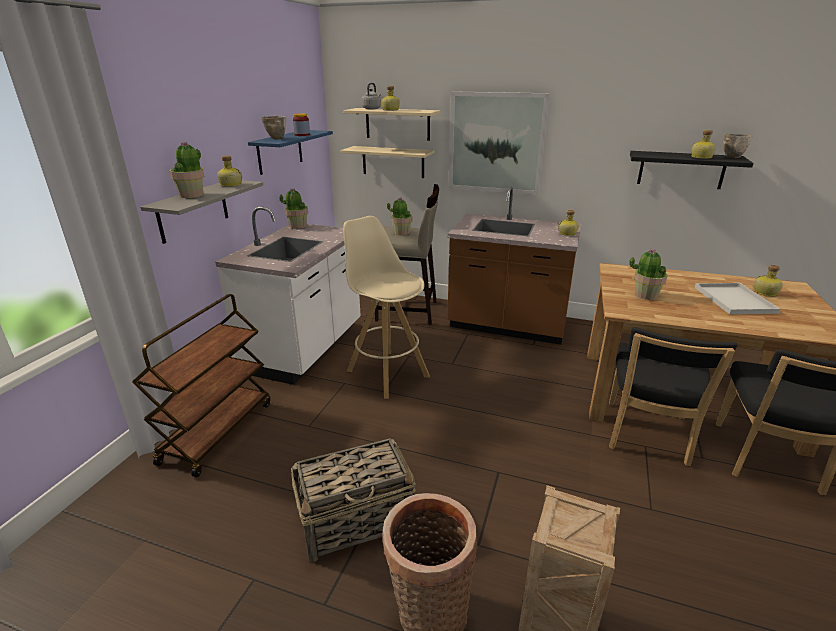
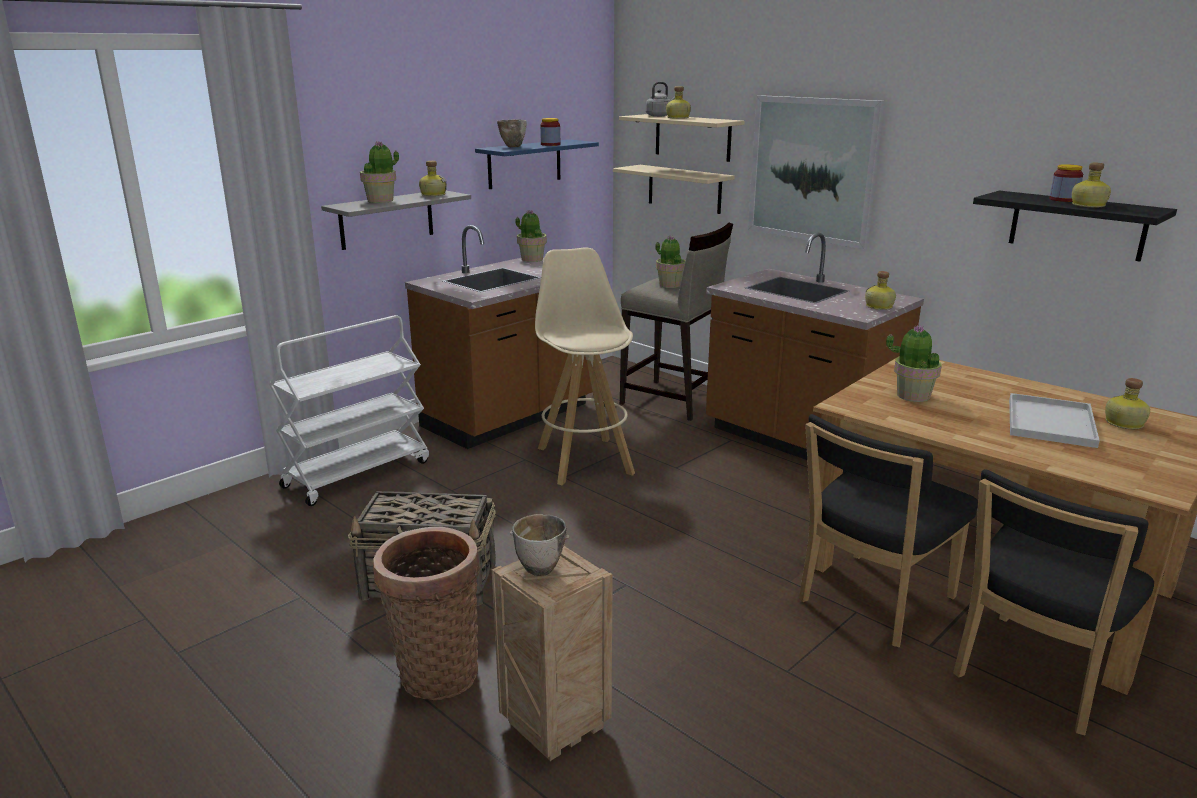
camera: 25 degrees right, 5 degrees down
brown cart [132,294,271,477] -> white cart [269,315,429,506]
white counter [215,206,361,385] -> brown counter [405,225,593,449]
bowl [723,134,752,158] -> bowl moved to [510,514,569,576]
none -> jar [1049,164,1083,202]

